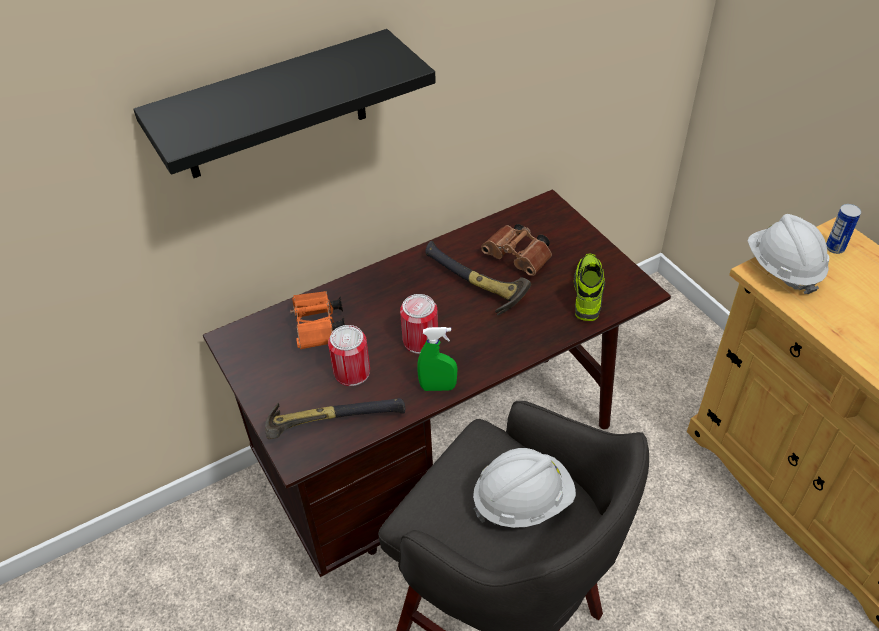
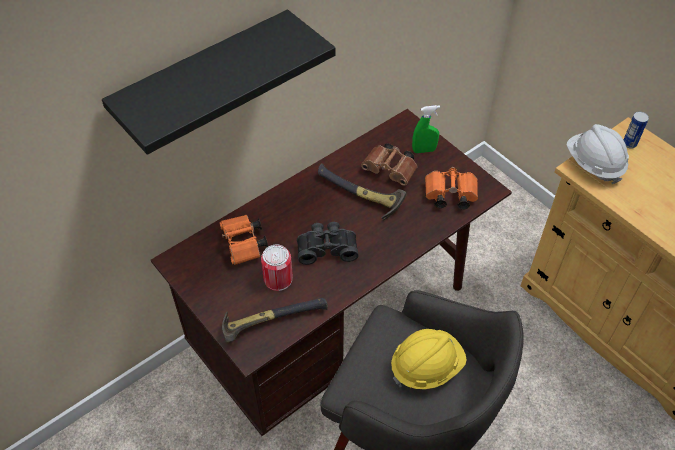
camera: 10 degrees left, 5 degrees up
can [400,294,438,354] -> black binoculars [297,222,359,265]
green spray bottle [417,327,457,391] -> green spray bottle moved to [412,105,440,153]
white hard hat [473,448,576,528] -> yellow hard hat [391,329,467,389]
shoe [574,253,605,321] -> orange binoculars [425,167,478,209]

